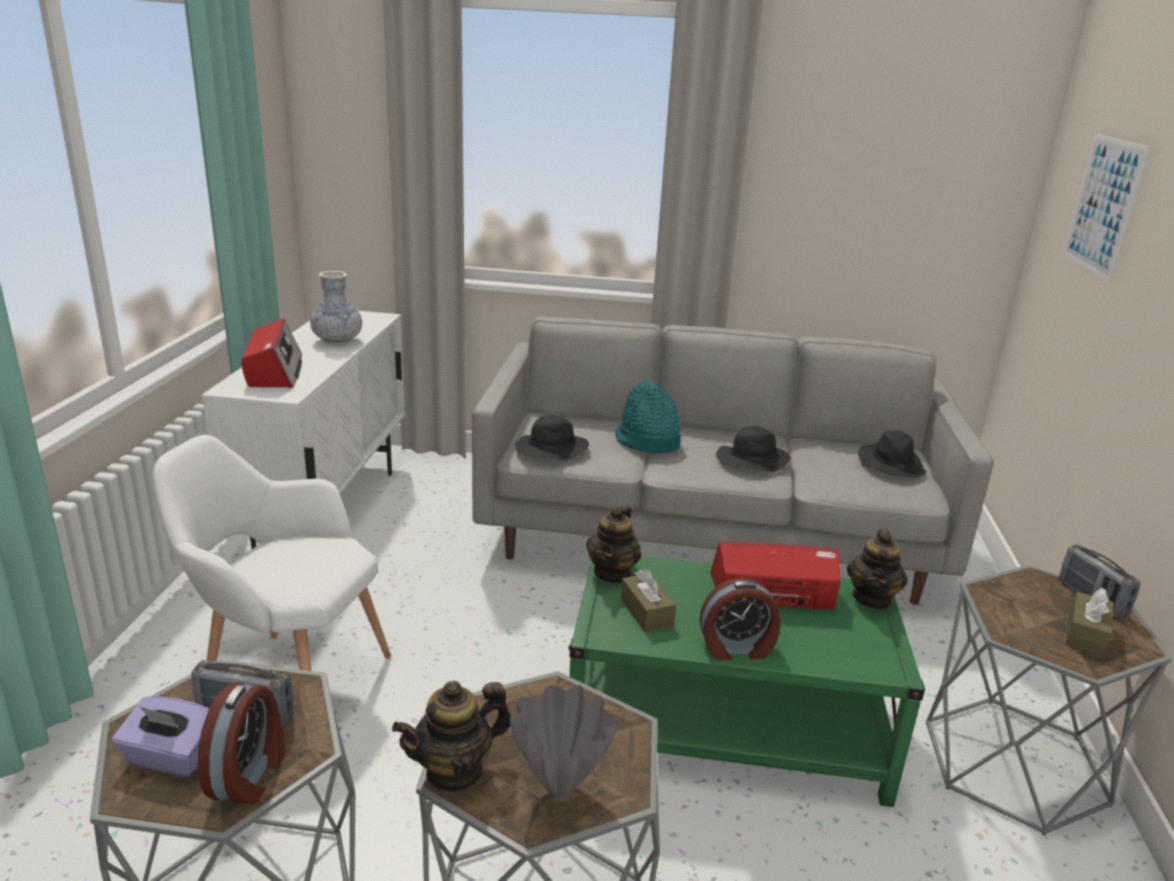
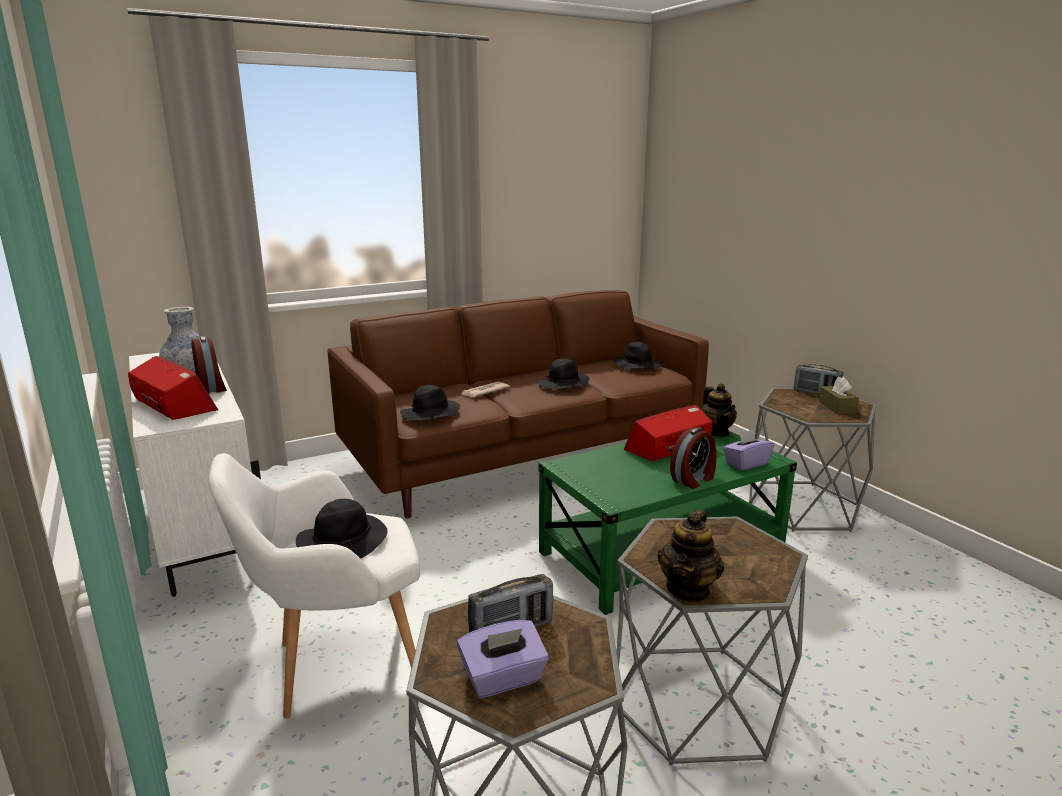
camera: 35 degrees left, 5 degrees down
alarm clock [198,683,285,804] -> alarm clock moved to [191,336,227,394]
grey sofa [472,316,994,605] -> brown sofa [328,290,709,519]
grey vase [510,685,618,800] -> none
teapot [586,505,642,583] -> none
turquoise hat [615,380,682,453] -> newspaper [462,382,510,398]
brown tissue box [621,569,676,633] -> none
picture [1063,134,1150,282] -> none
none -> black hat [296,499,387,559]
none -> purple tissue box [723,429,774,470]

